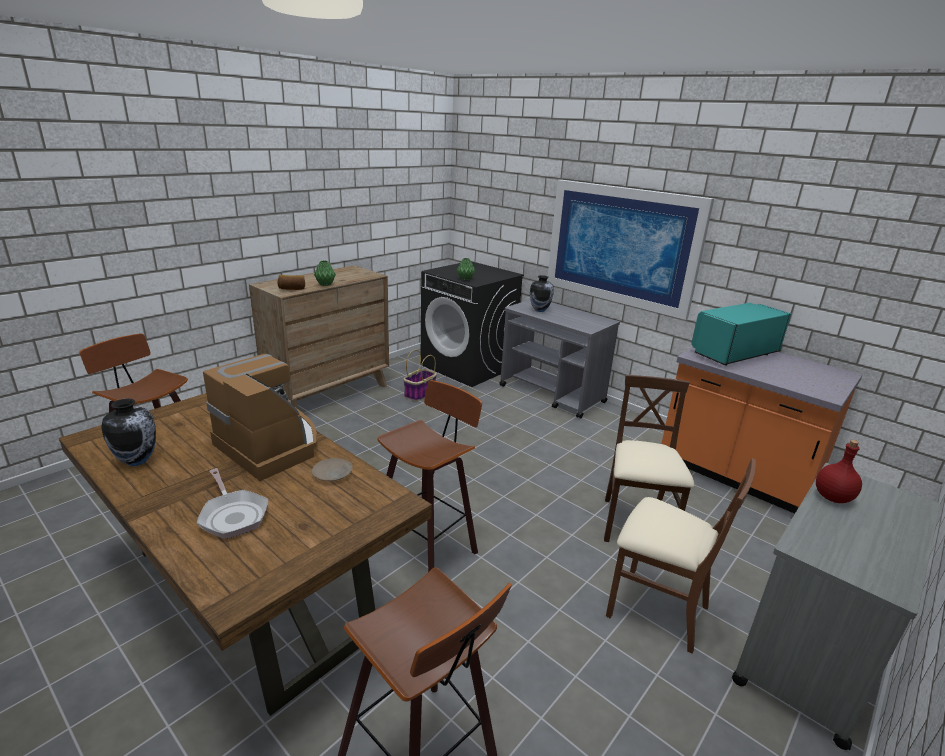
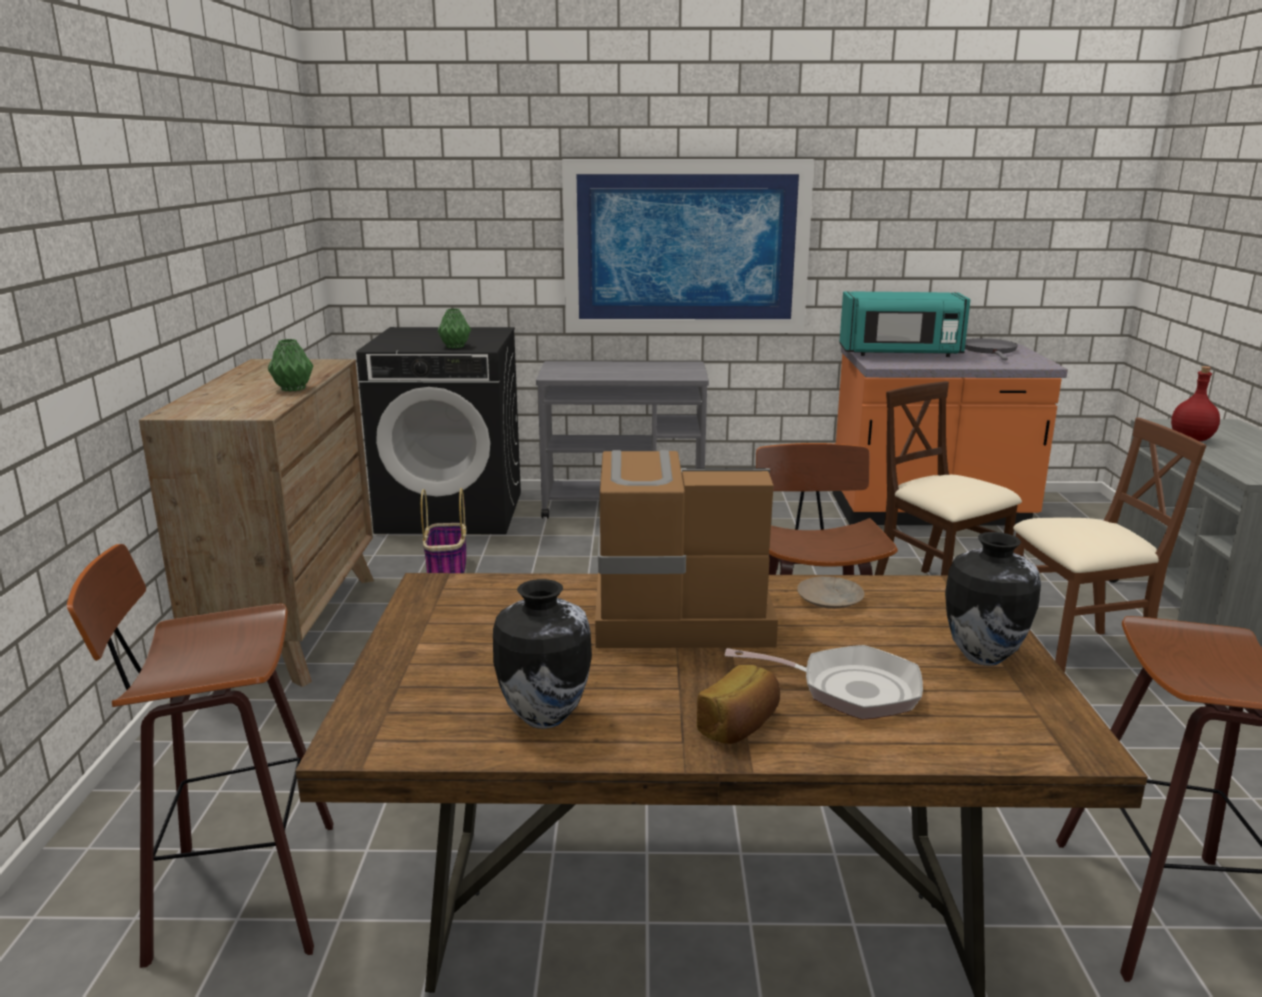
camera: 40 degrees left, 5 degrees down
bread [277,275,305,290] -> bread moved to [697,665,780,744]
vase [530,275,554,312] -> vase moved to [945,532,1041,666]
turquoise microwave [691,303,791,366] -> turquoise microwave turned 105 degrees counterclockwise [840,292,970,357]
none -> grey frying pan [965,338,1018,360]

